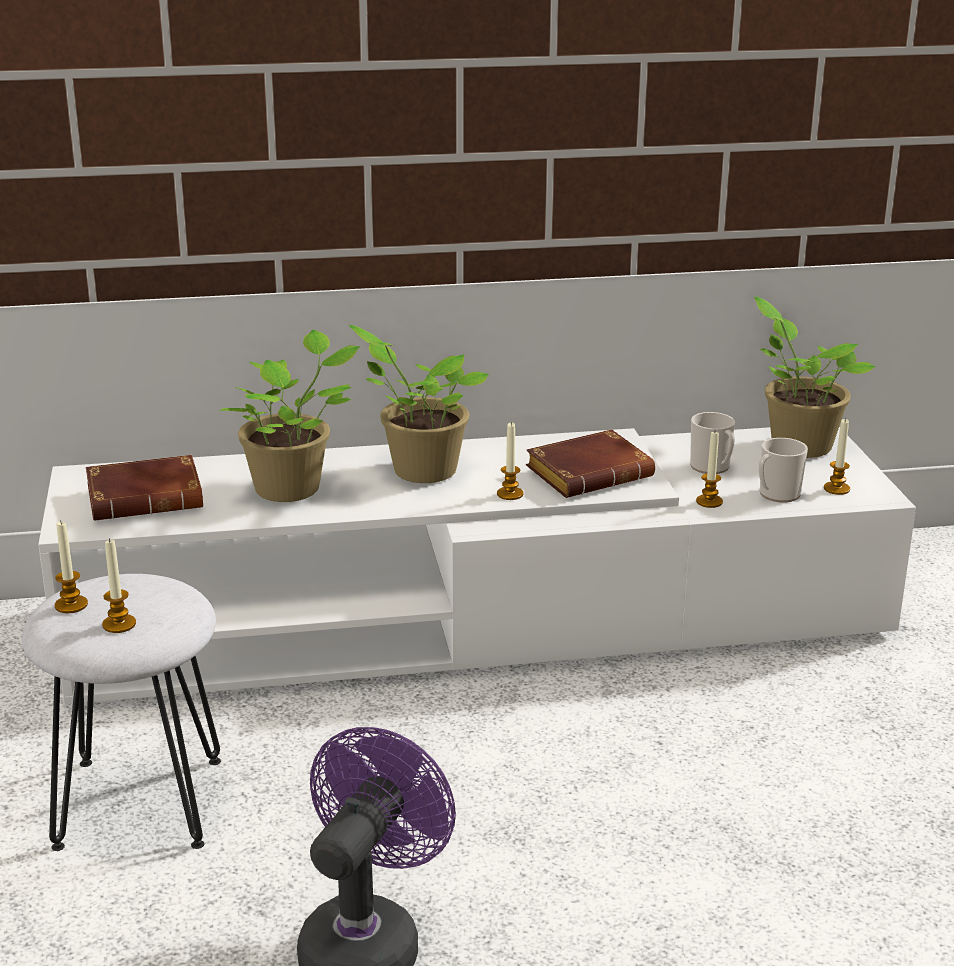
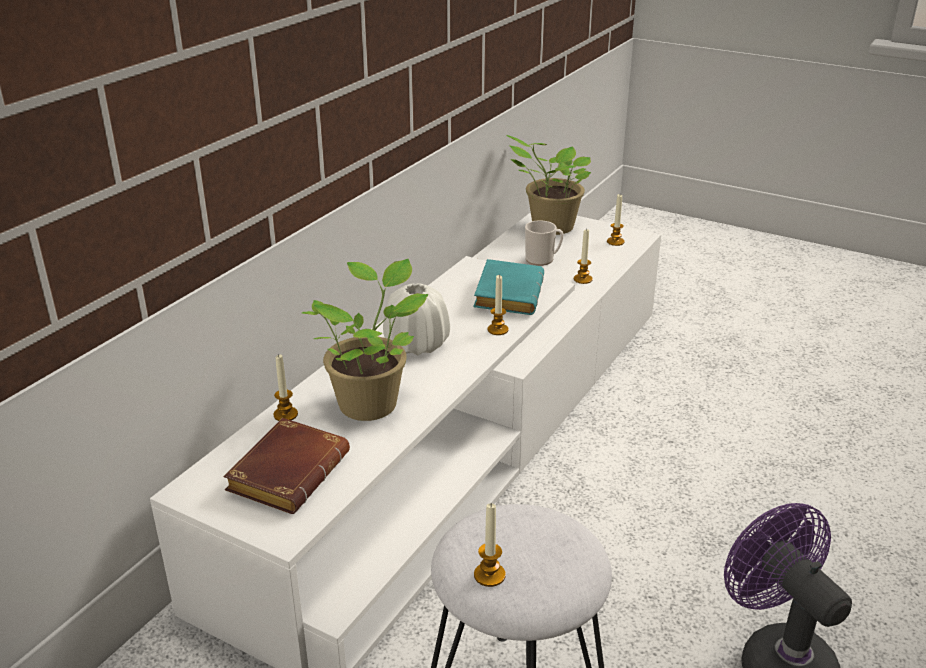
camera: 50 degrees left, 5 degrees up
candle [102,538,136,633] -> candle moved to [274,354,298,421]
potted plant [349,325,489,483] -> white vase [383,283,450,355]
brown book [526,429,655,498] -> turquoise book [473,259,544,315]
mug [759,438,808,503] -> none

